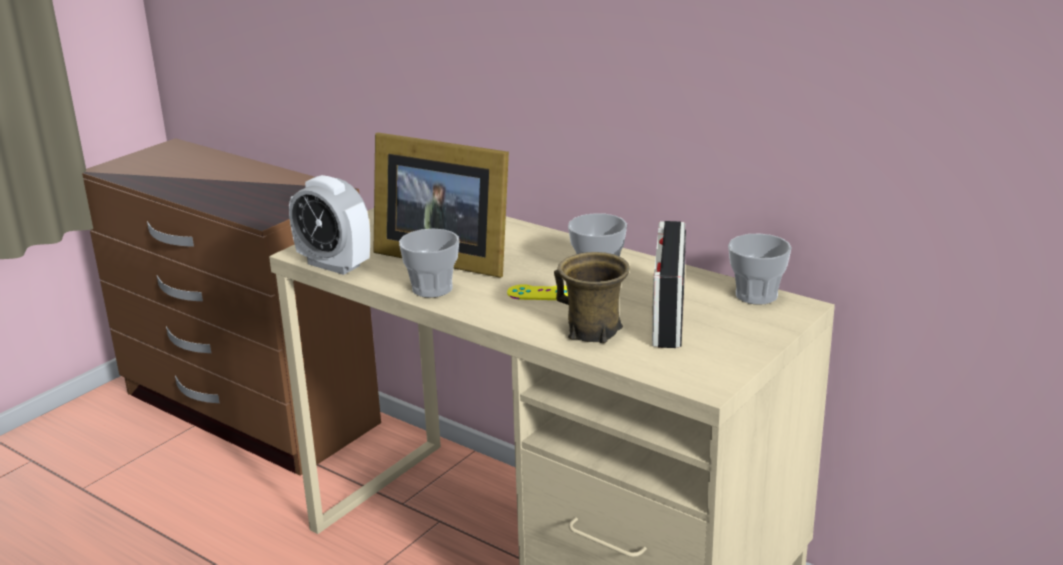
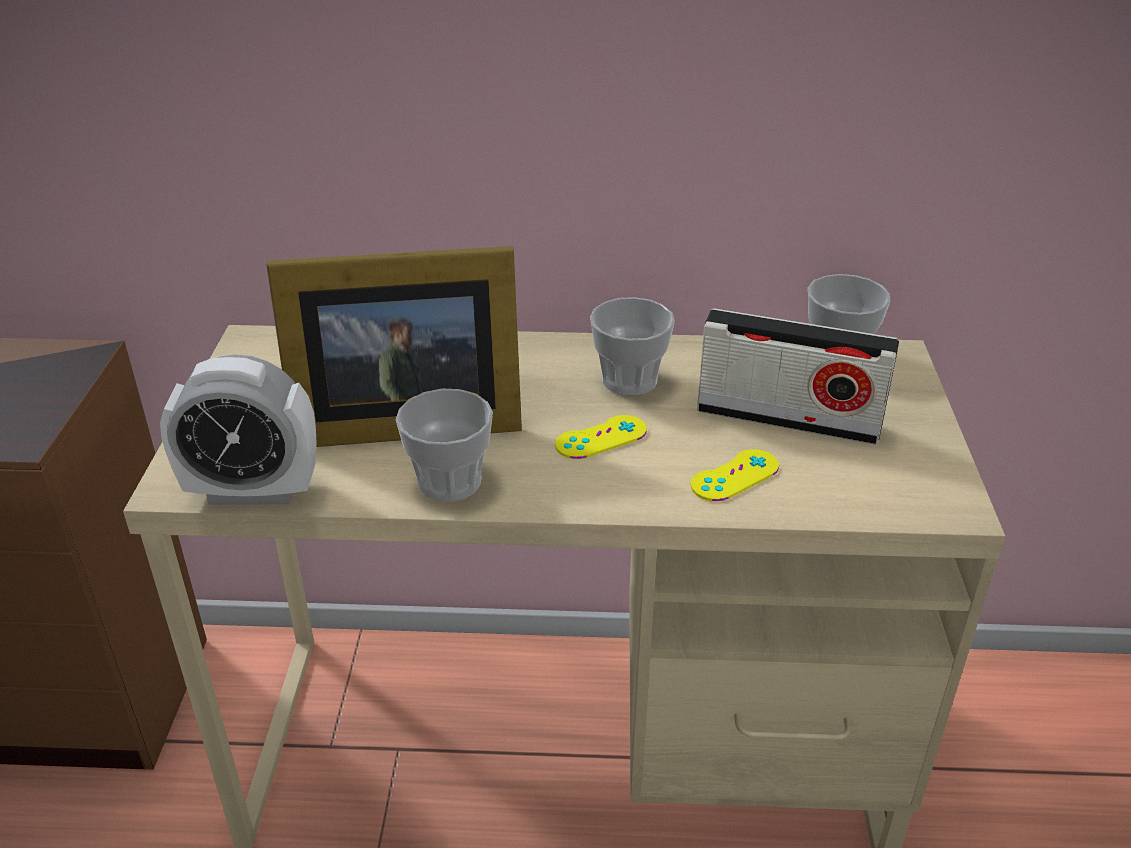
camera: 35 degrees left, 10 degrees up
brown mug [554,252,630,343] -> yellow game controller [691,449,779,502]
radio [652,221,686,348] -> radio turned 45 degrees counterclockwise [697,308,899,445]

